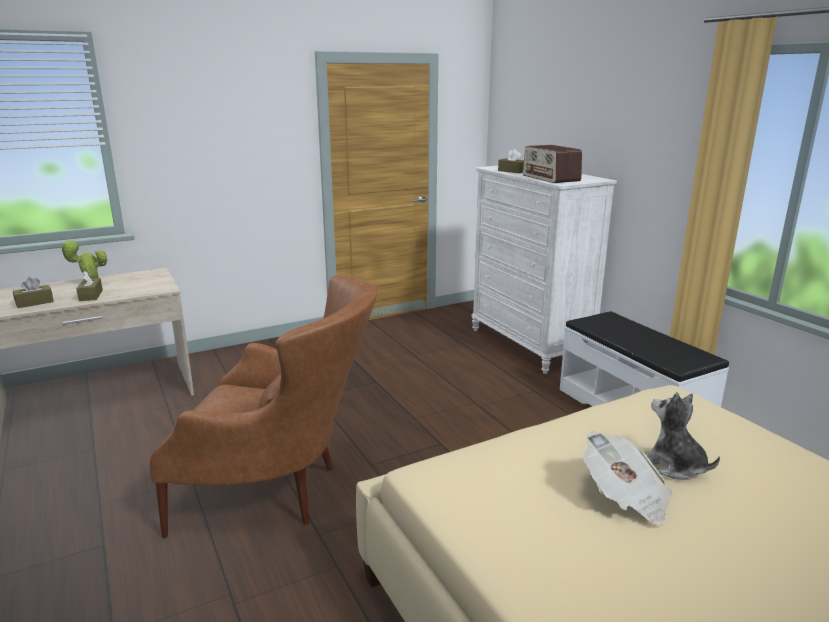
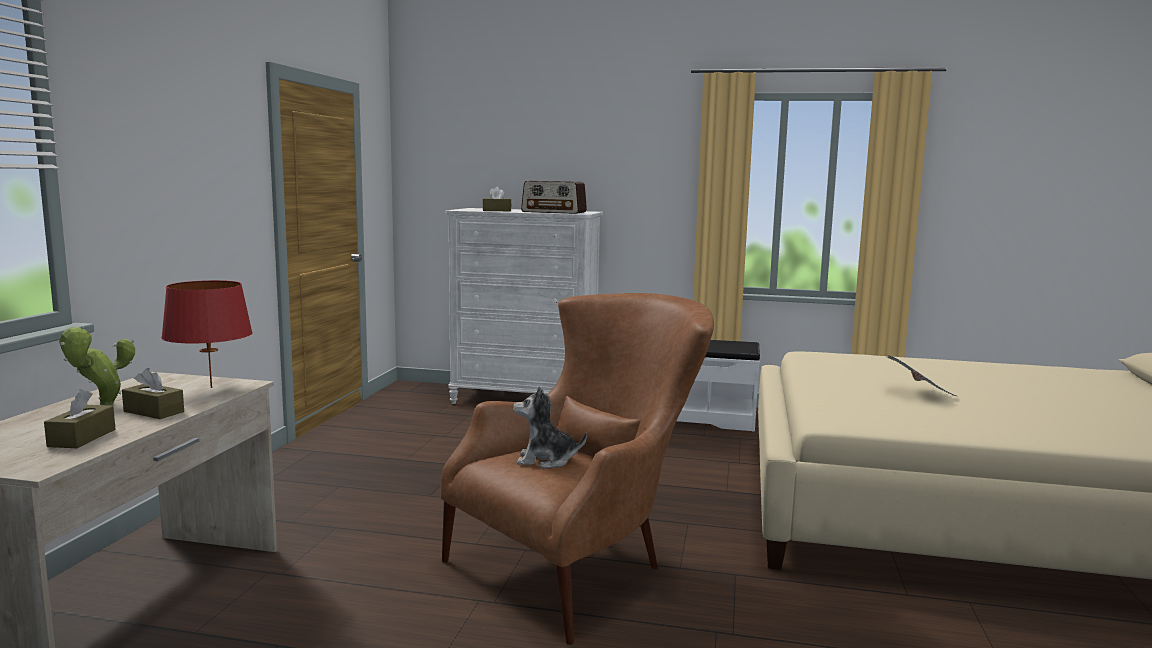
camera: 50 degrees left, 10 degrees down
plush toy [645,392,720,480] -> plush toy moved to [513,386,587,469]
none -> red table lamp [161,280,253,388]

